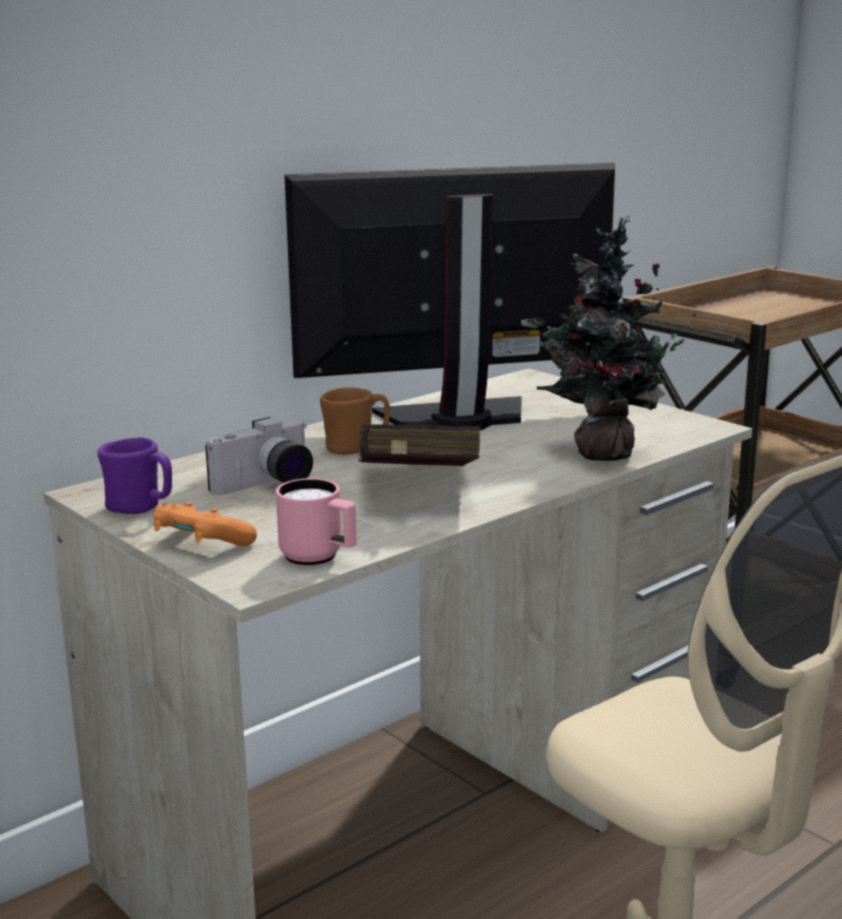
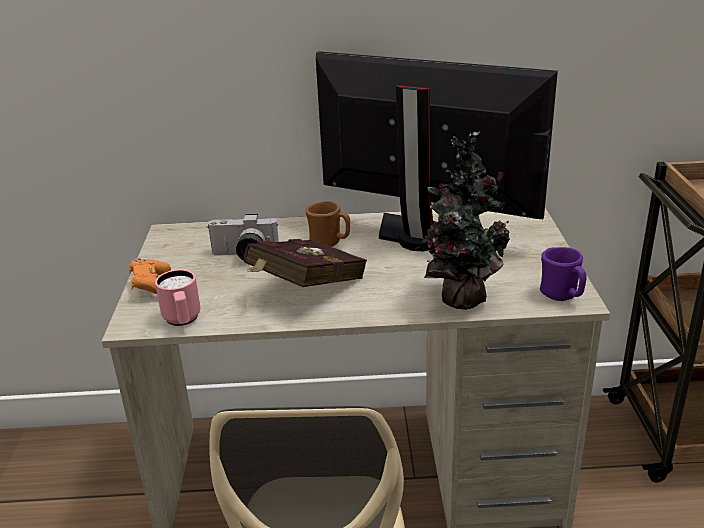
camera: 40 degrees right, 10 degrees up
purple mug [97,438,172,514] -> purple mug moved to [540,247,587,301]

